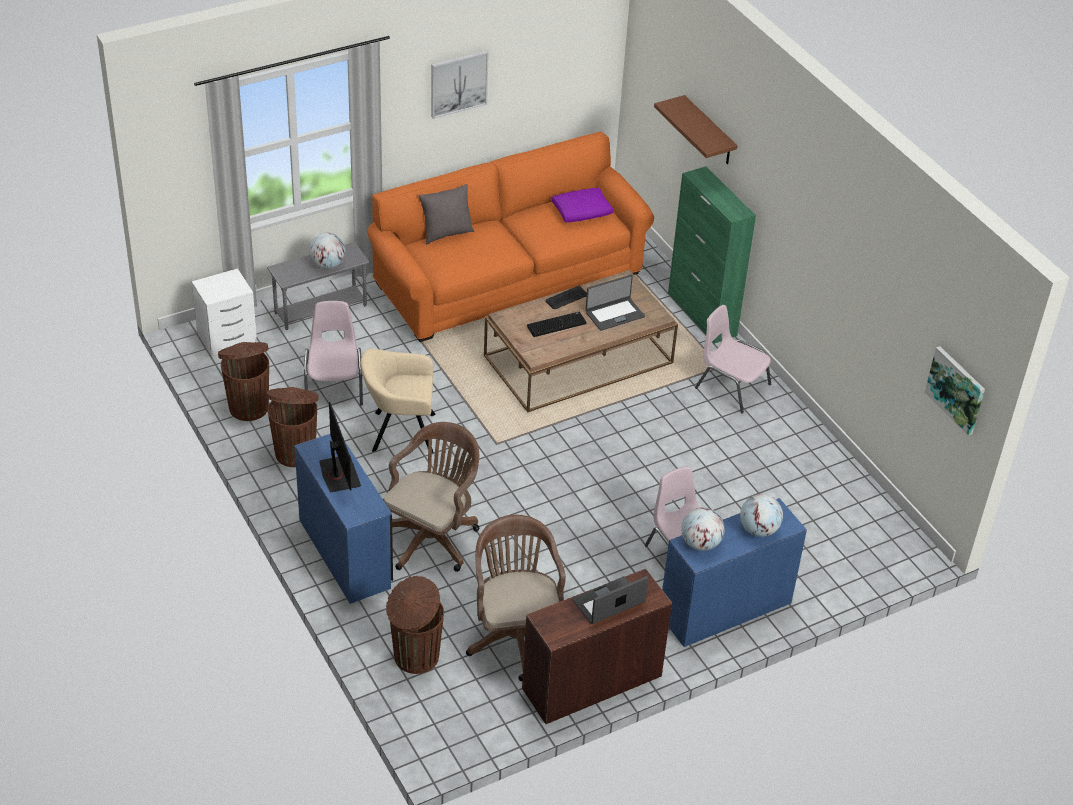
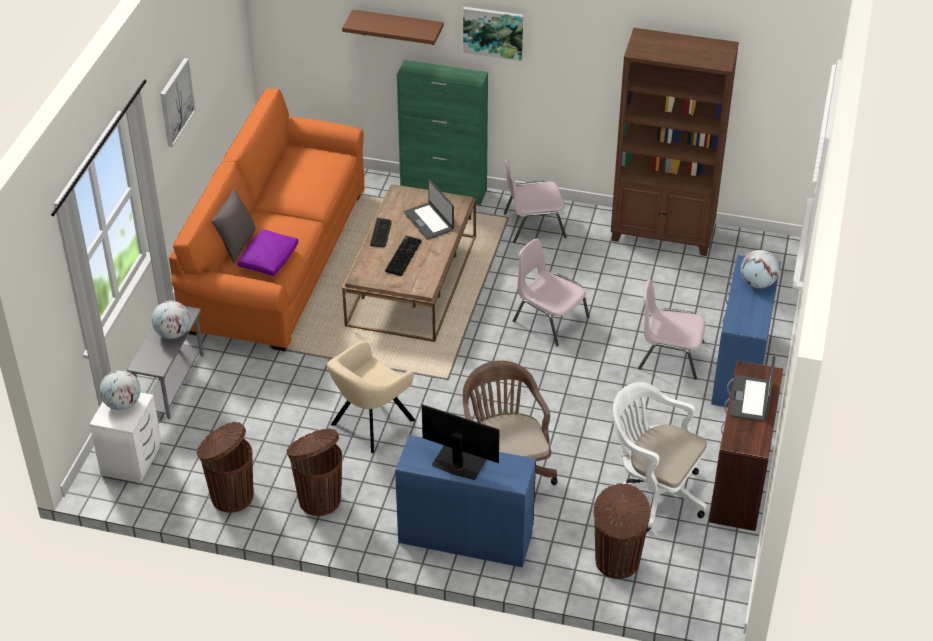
camera: 45 degrees left, 0 degrees up
pink chair [304,301,363,406] -> pink chair moved to [513,239,590,347]
brown office chair [466,514,566,681] -> white office chair [610,382,708,532]
purple pillow [551,188,614,223] -> purple pillow moved to [237,229,298,276]
laptop [585,275,645,331] -> laptop turned 135 degrees clockwise [403,179,454,240]
globe [681,507,725,551] -> globe moved to [99,370,141,410]
picture [925,346,985,436] -> picture moved to [463,7,523,61]
none -> brown bookcase [611,28,739,256]

